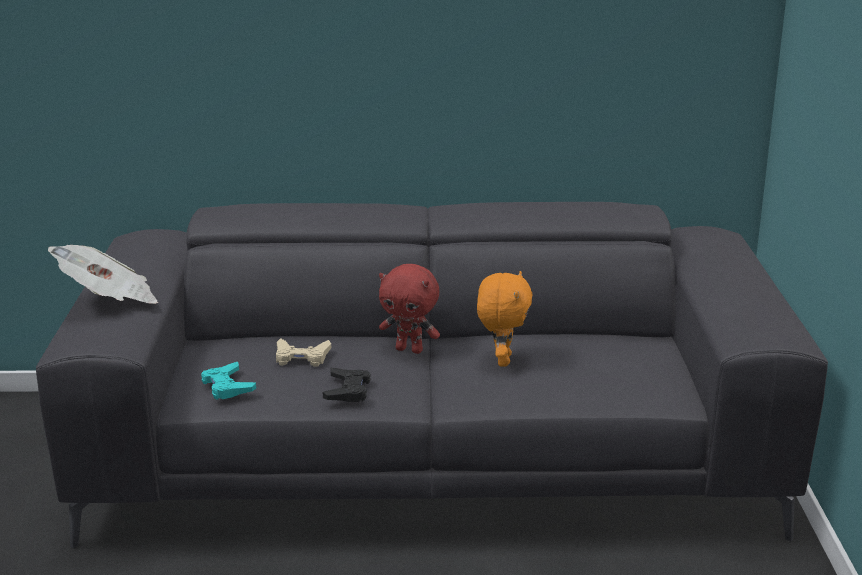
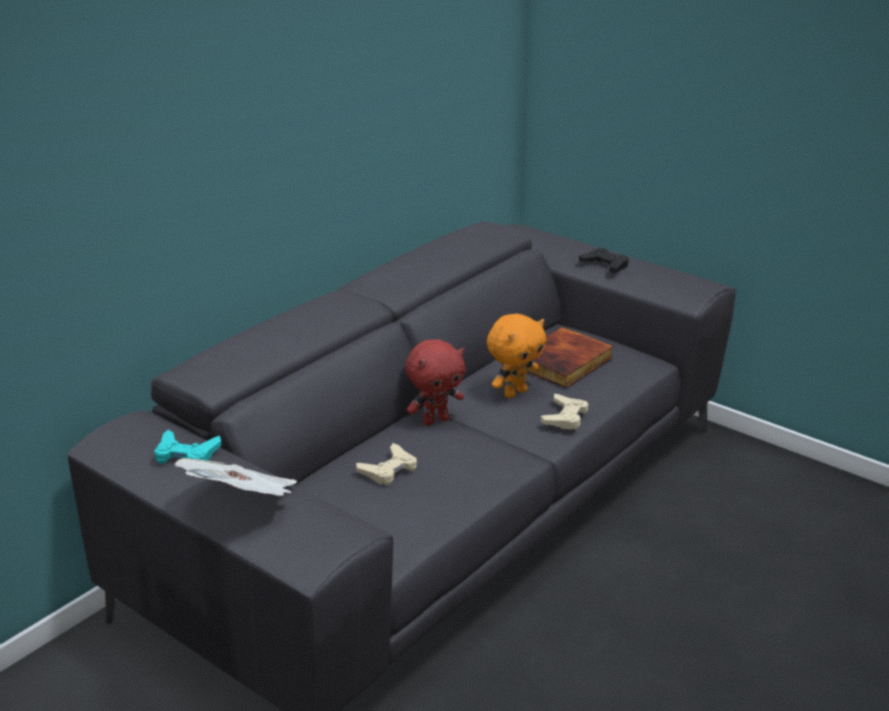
camera: 50 degrees left, 5 degrees up
turquoise game controller [201,362,256,400] -> turquoise game controller moved to [154,430,221,464]
black game controller [323,368,371,402] -> black game controller moved to [579,248,629,273]
orange plush toy [477,271,532,367] -> orange plush toy turned 90 degrees clockwise [487,314,546,398]
none -> book [527,327,614,388]
none -> beige game controller [541,393,588,430]

